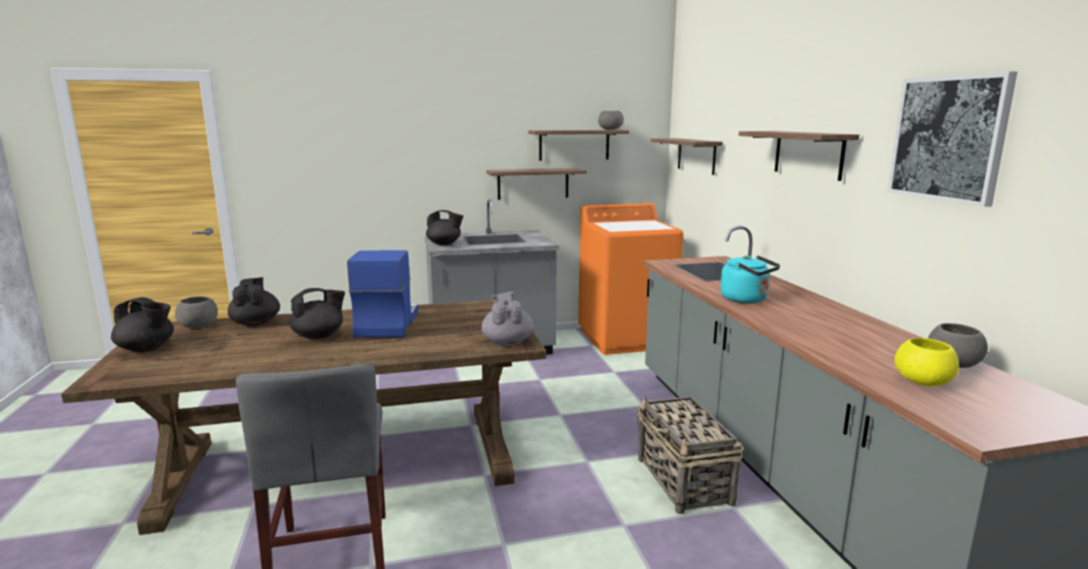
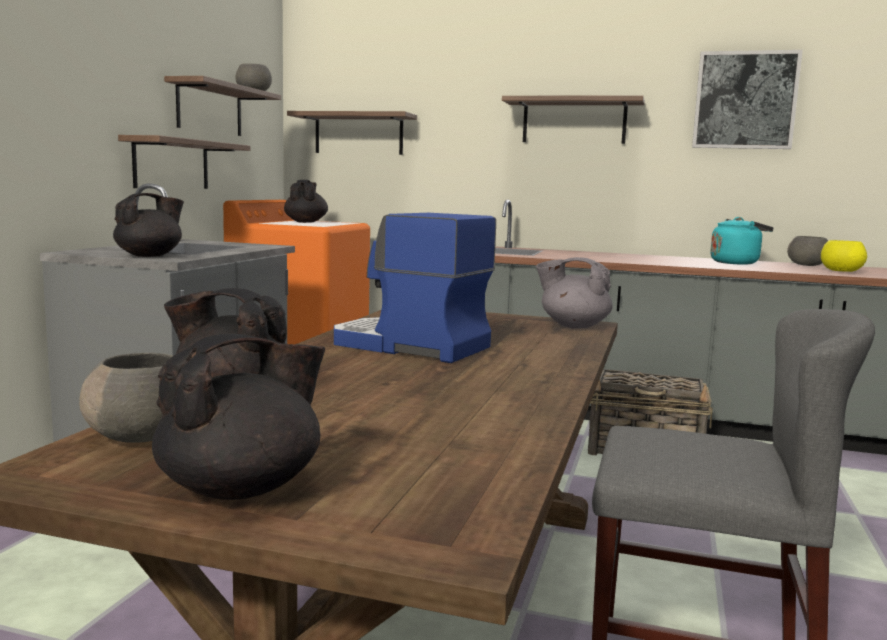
camera: 60 degrees left, 5 degrees down
black teapot [290,288,345,339] -> black teapot moved to [284,180,328,223]
turquoise kettle [720,255,780,303] -> turquoise kettle moved to [710,217,773,265]

